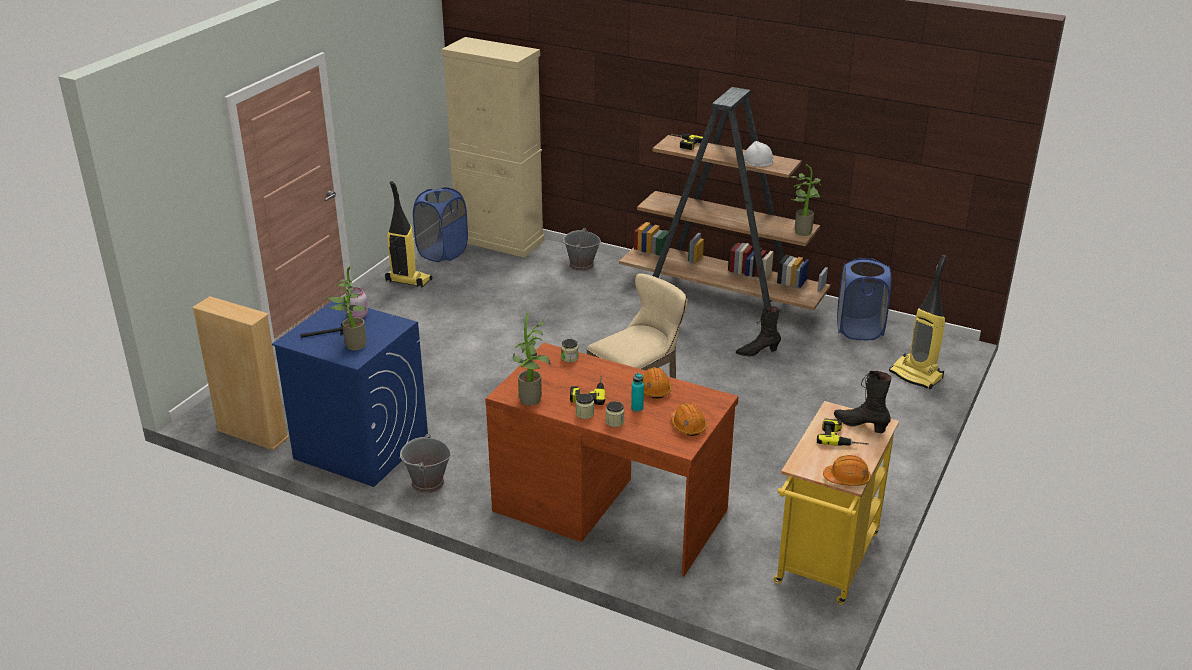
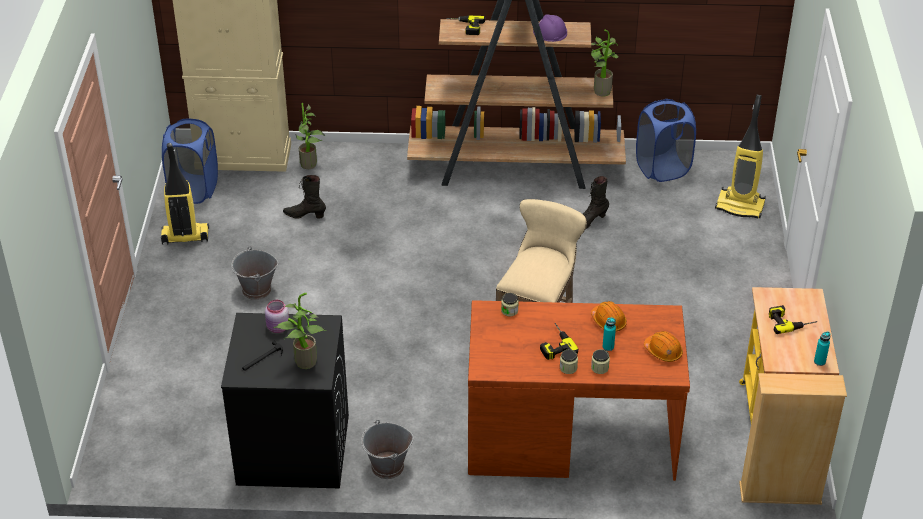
camera: 25 degrees left, 10 degrees up
beige bookcase [192,296,289,450] -> beige bookcase moved to [739,373,847,505]
blue washing machine [272,301,428,487] -> black washing machine [221,313,349,488]
potted plant [513,313,551,406] -> potted plant moved to [295,103,325,169]
grey bucket [563,228,601,271] -> grey bucket moved to [231,246,278,300]
white hard hat [743,141,774,167] -> purple hard hat [533,15,567,42]
orange hard hat [823,455,871,486] -> turquoise bottle [814,331,830,366]
black boot [834,371,892,433] -> black boot moved to [283,175,326,219]

